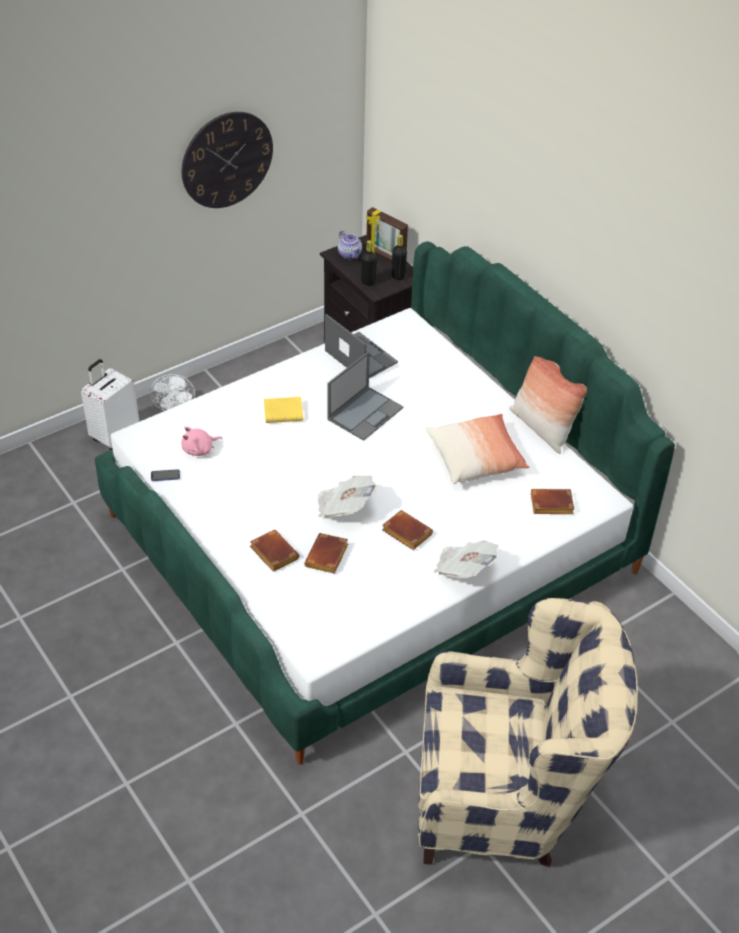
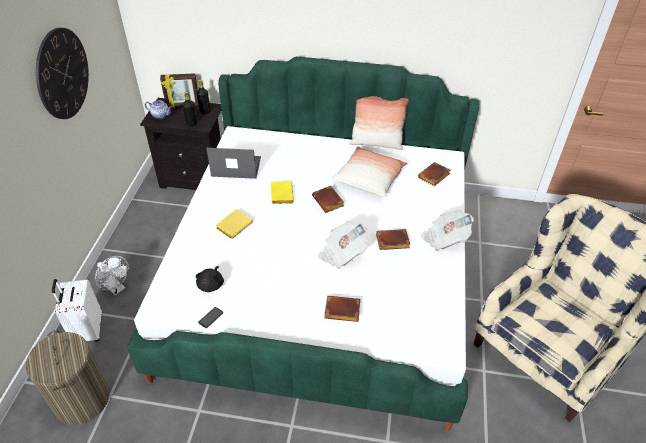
camera: 45 degrees left, 0 degrees up
pink plush toy [181,427,223,456] -> black plush toy [196,266,224,292]
brown book [304,533,348,574] -> brown book moved to [312,186,344,213]
laptop [327,351,403,441] -> yellow book [271,181,294,204]
none -> laundry basket [26,330,109,425]

